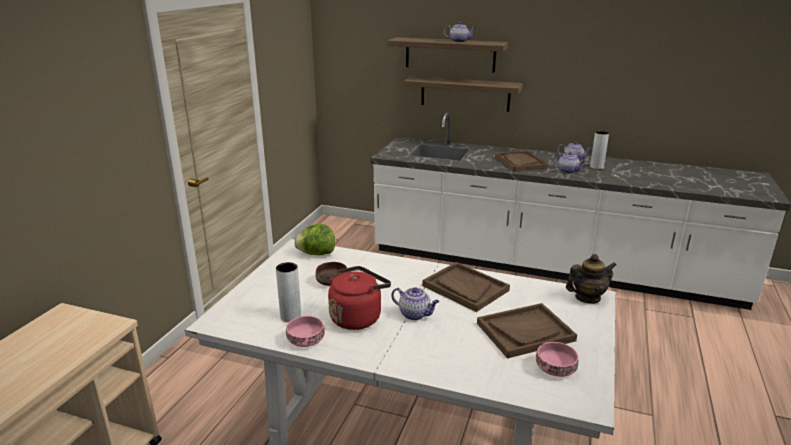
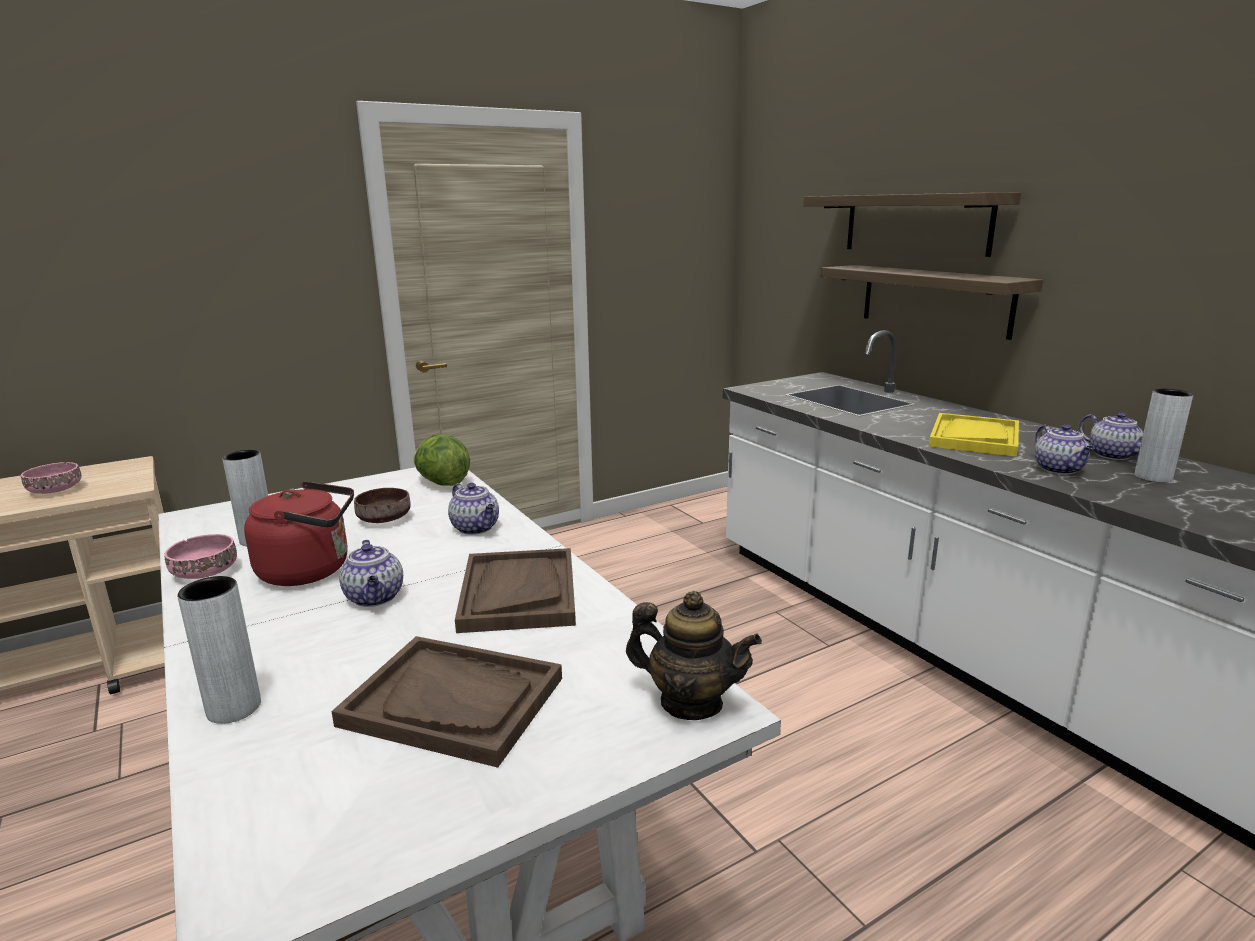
camera: 40 degrees right, 5 degrees down
teapot [444,22,476,42] -> teapot moved to [448,483,499,535]
brown tray [495,150,548,172] -> yellow tray [929,413,1019,457]
pink bowl [536,342,578,377] -> pink bowl moved to [21,462,82,494]
none -> grey vase [177,576,261,724]

